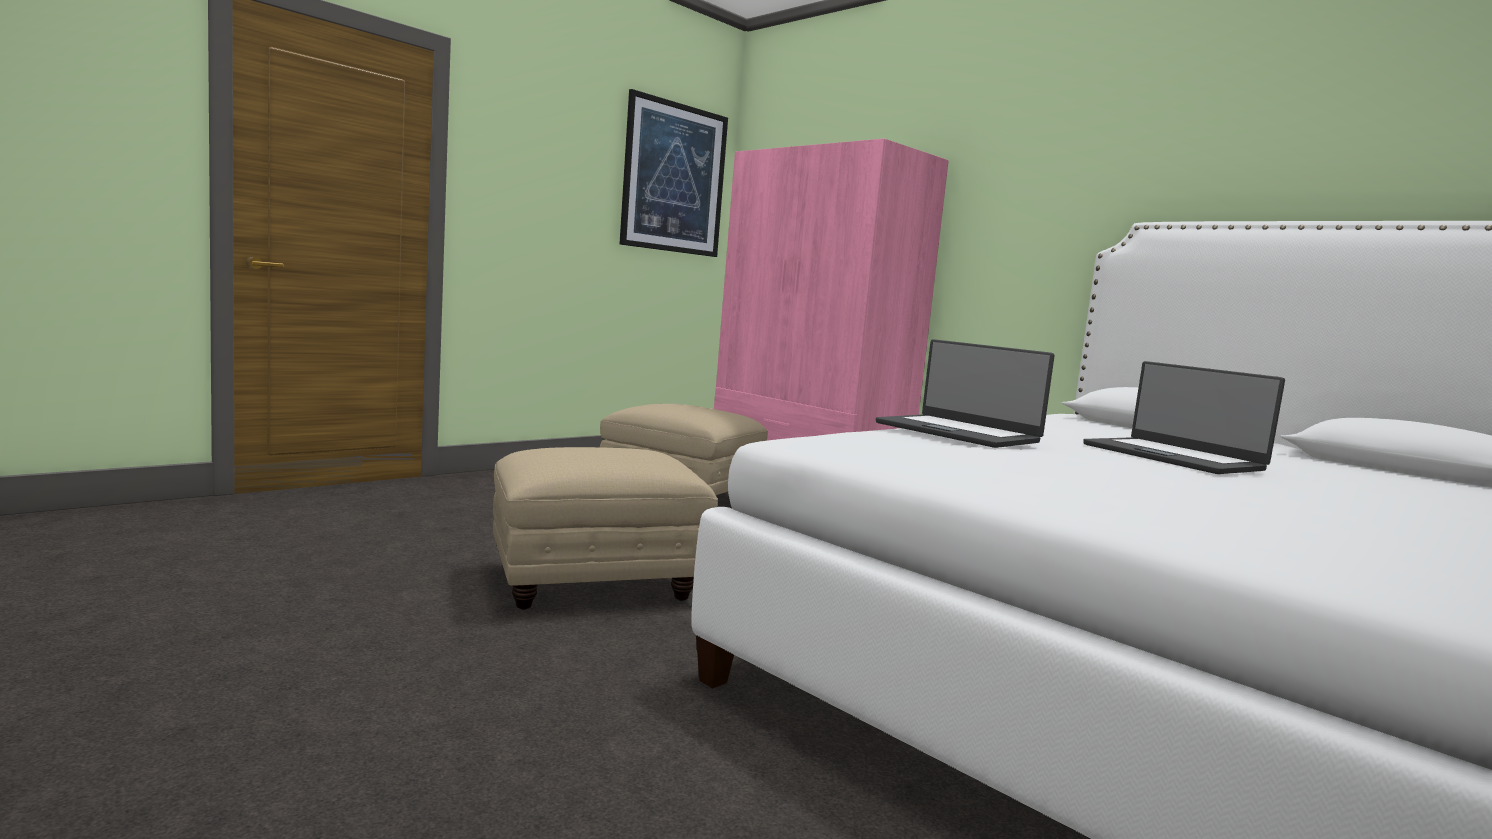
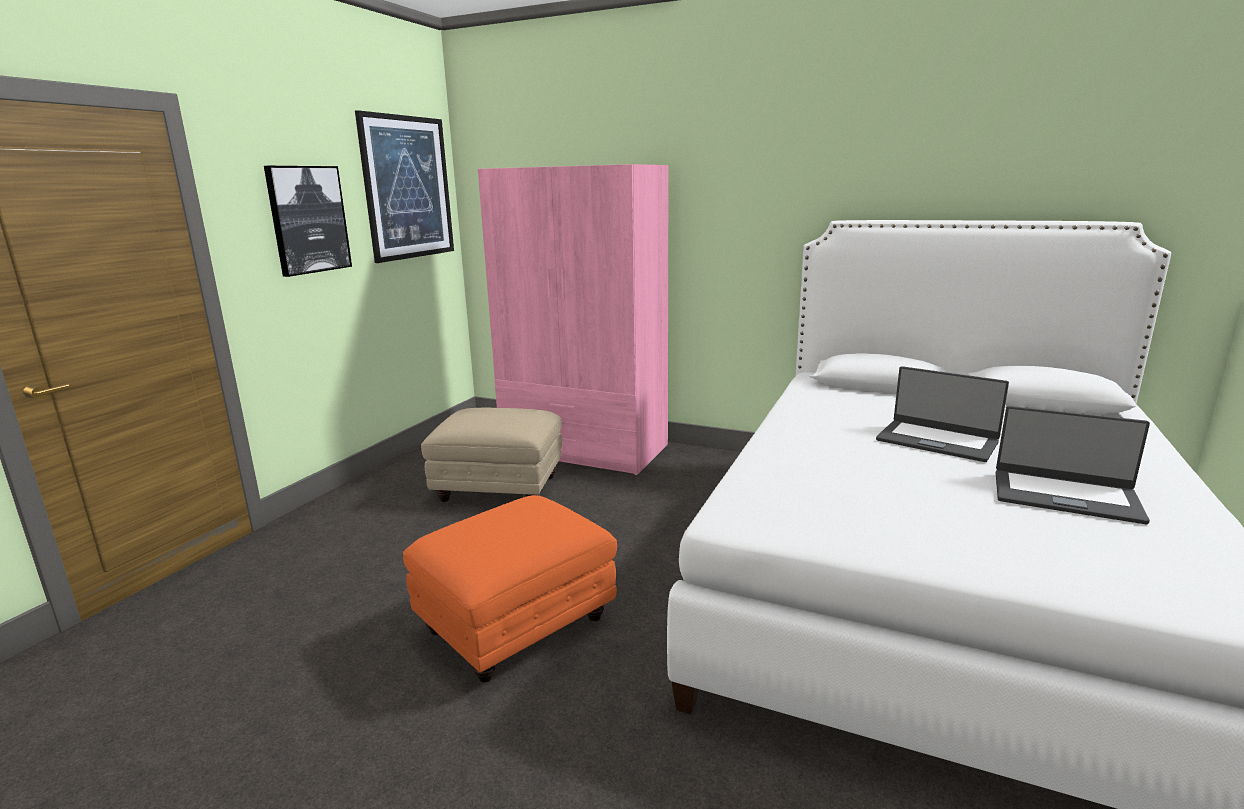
camera: 20 degrees left, 10 degrees up
beige ottoman [493,447,718,610] -> orange ottoman [403,495,617,682]
laptop [876,339,1055,448] -> laptop moved to [996,406,1150,524]
none -> picture [264,166,352,277]

